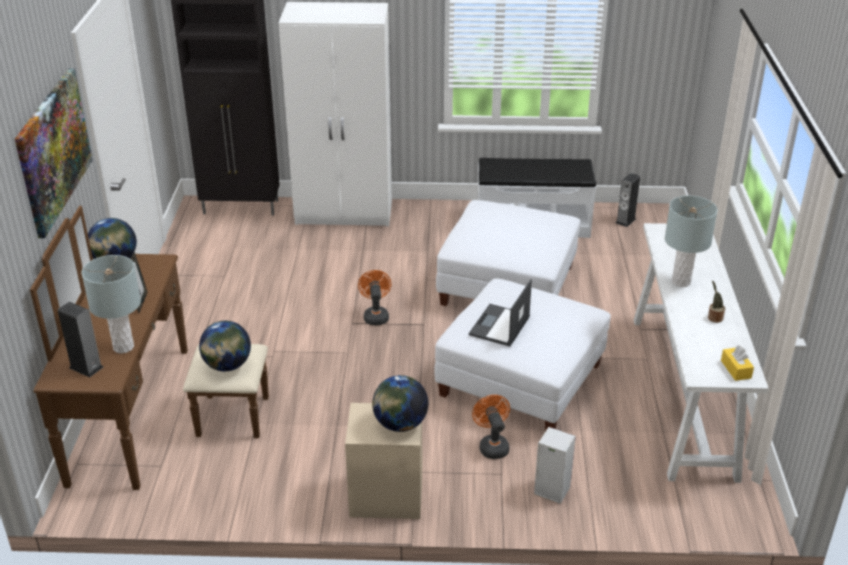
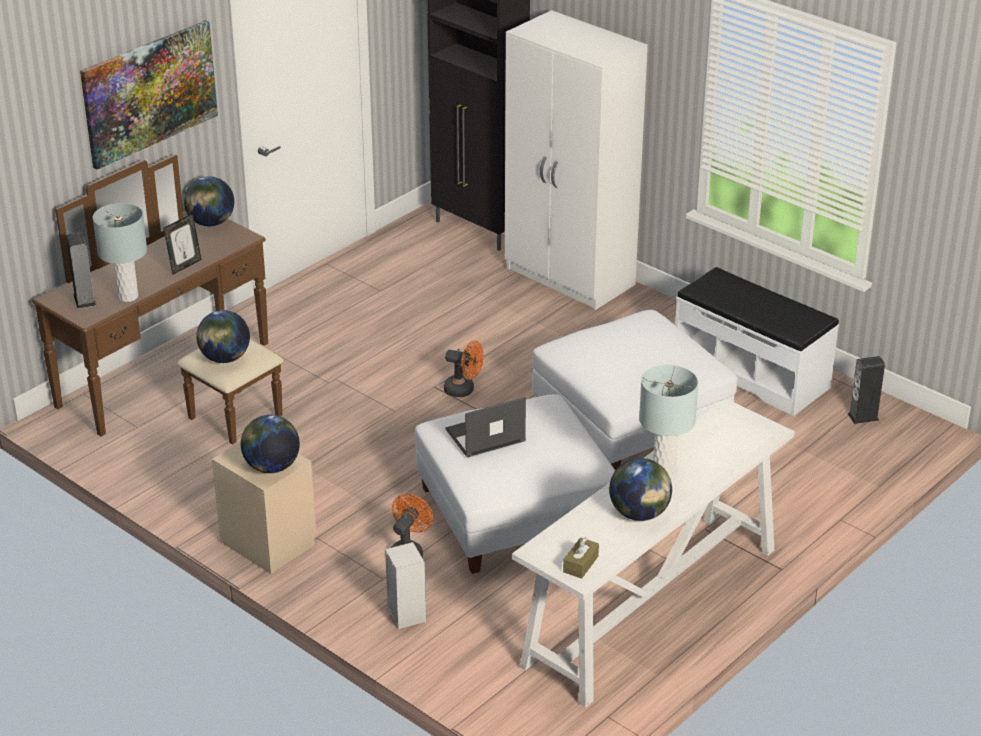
camera: 40 degrees right, 0 degrees up
orange fan [358,270,392,325] -> orange fan turned 75 degrees clockwise [444,341,484,397]
potted plant [708,281,725,323] -> globe [609,458,672,521]
yellow tissue box [721,345,754,381] -> brown tissue box [563,537,599,579]

